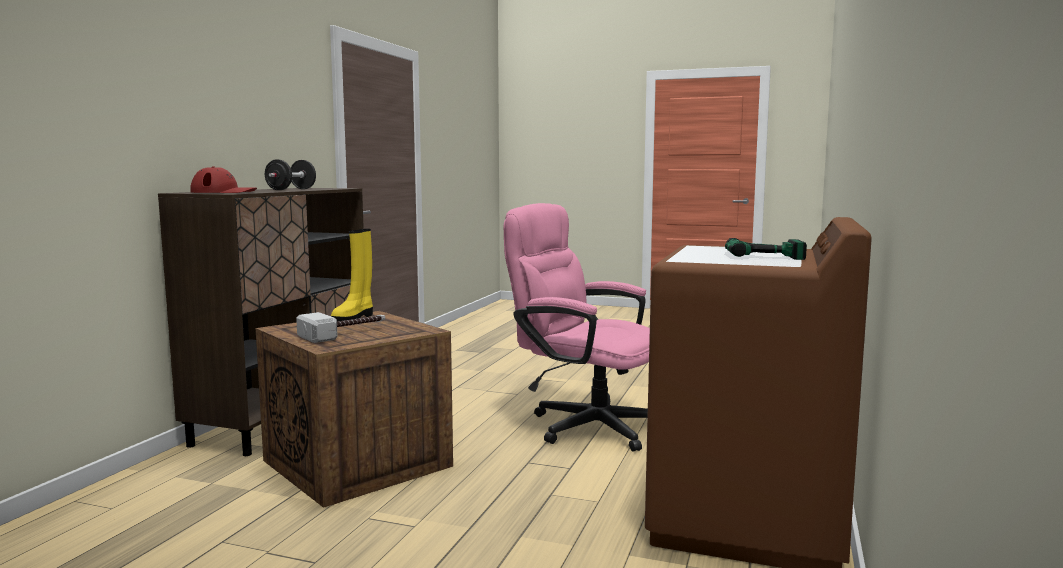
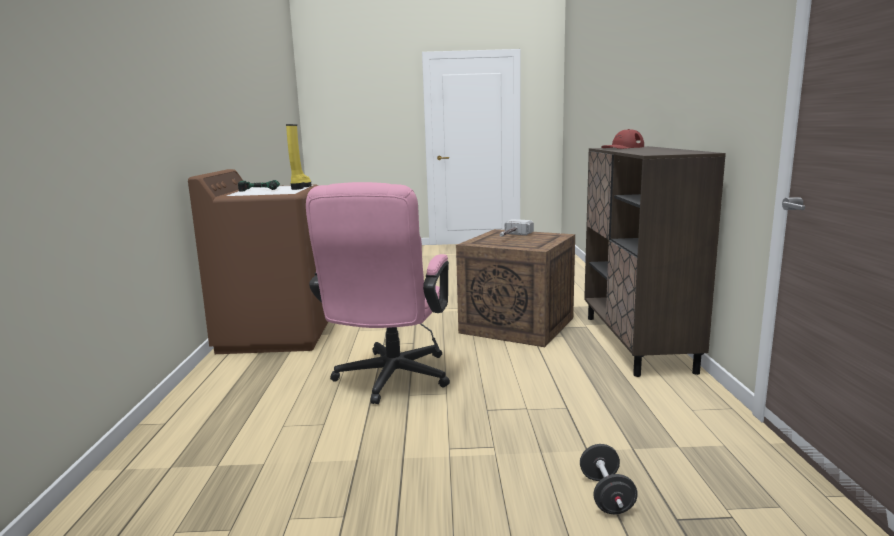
camera: 160 degrees right, 5 degrees up
black dumbbell [265,159,316,190] -> black dumbbell moved to [580,444,638,514]
yellow boot [331,229,373,322] -> yellow boot moved to [286,124,312,190]
pink office chair [504,203,650,451] -> pink office chair turned 90 degrees clockwise [306,182,450,404]

